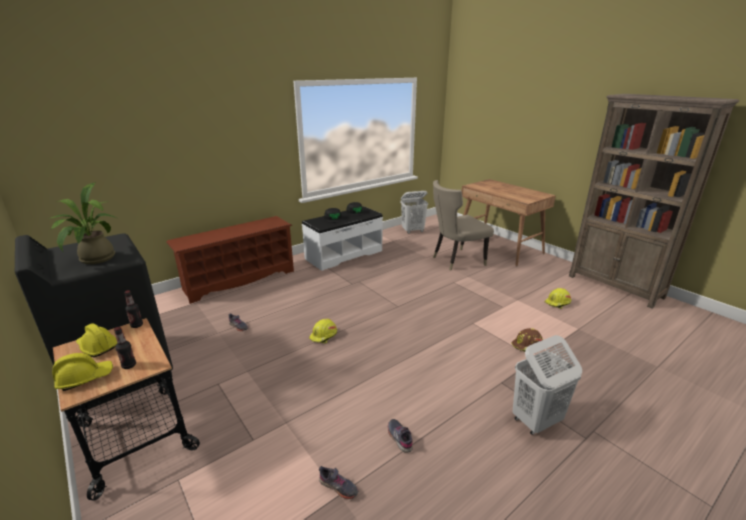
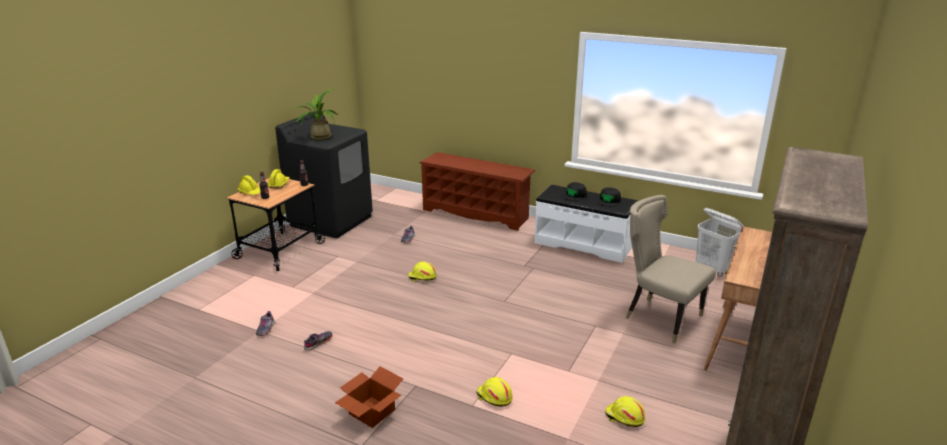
camera: 65 degrees right, 0 degrees up
brown hard hat [511,328,543,352] -> yellow hard hat [476,377,513,407]
white laundry basket [512,335,582,435] -> cardboard box [335,366,404,428]

